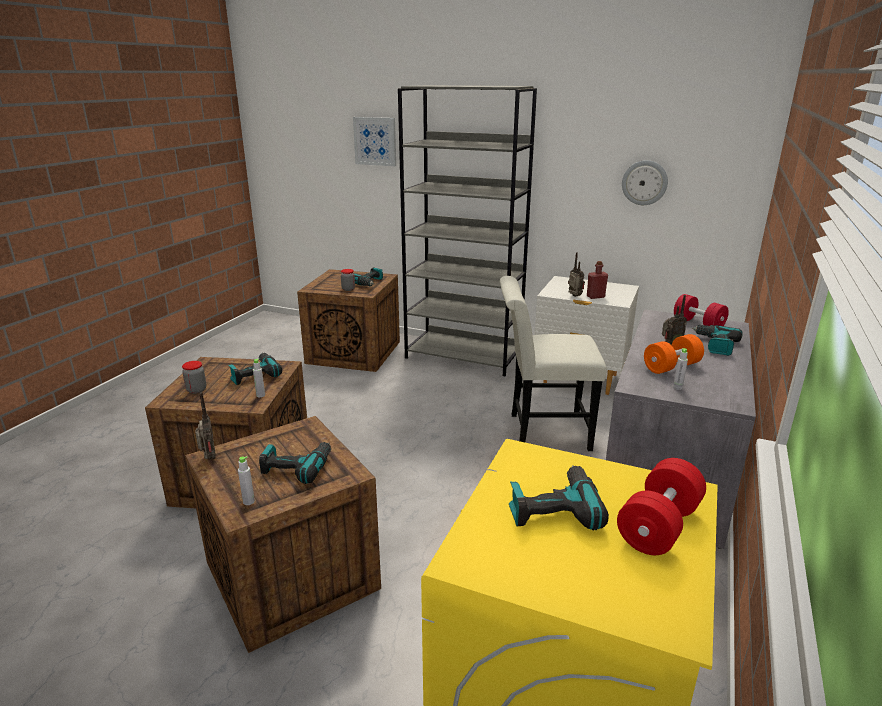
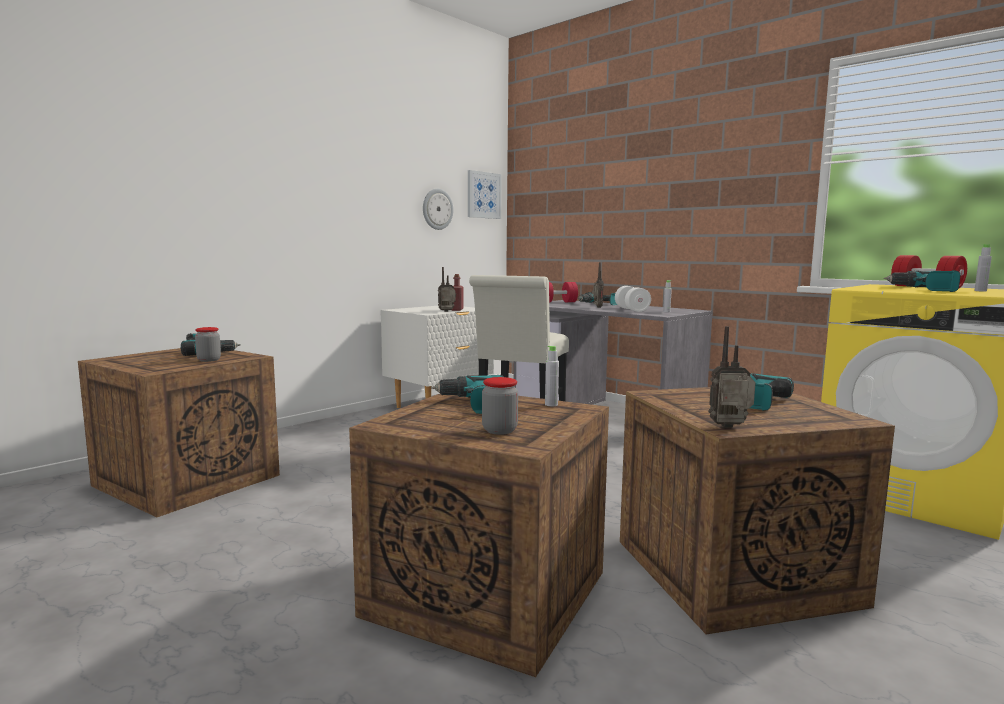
camera: 70 degrees left, 15 degrees down
grey bottle [238,456,255,505] -> grey bottle moved to [974,244,992,292]
picture [353,117,396,166] -> picture moved to [468,170,502,219]
grey bookcase [398,85,537,376] -> none
orange dumbbell [644,334,704,374] -> white dumbbell [615,286,651,312]

